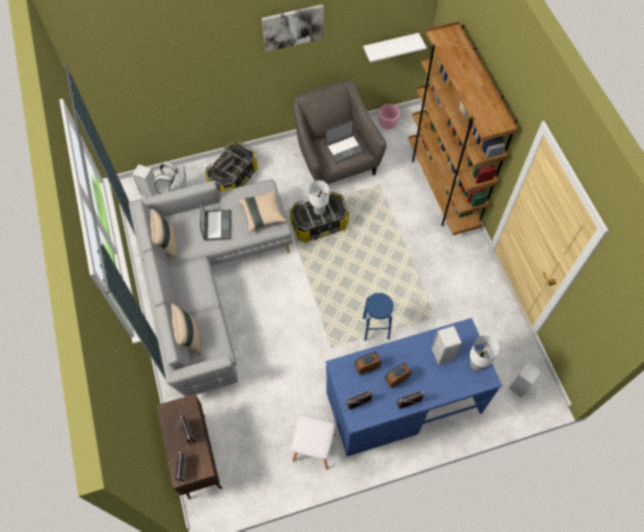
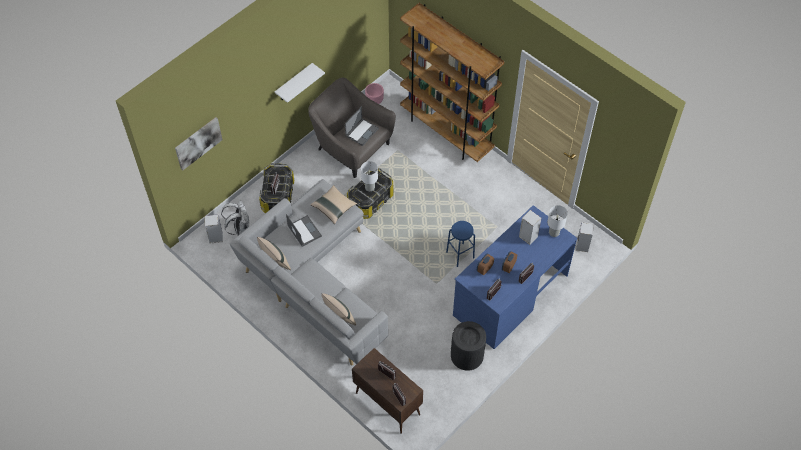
camera: 30 degrees left, 5 degrees down
picture [262,4,324,52] -> picture moved to [175,117,222,170]
white stool [291,415,336,470] -> black trash can [451,321,486,371]
white shelf [363,33,427,62] -> white shelf moved to [275,63,325,103]

